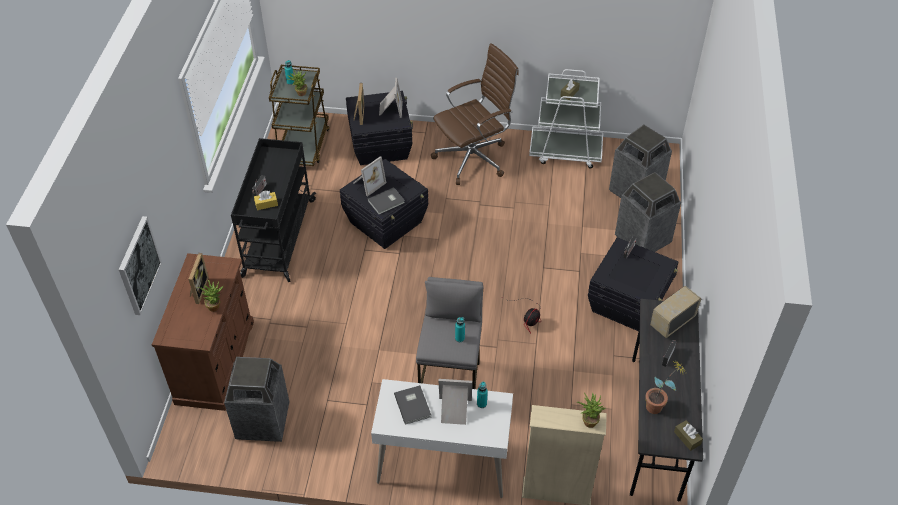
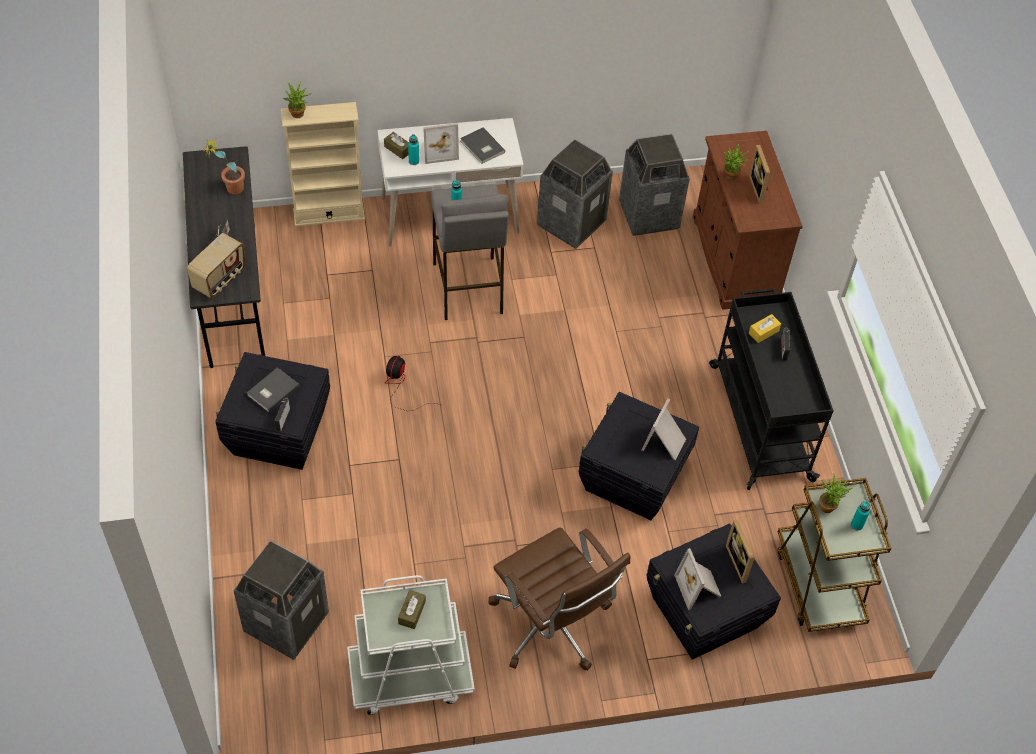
camera: 160 degrees right, 5 degrees up
picture [119,216,162,315] -> none
grey book [368,187,405,214] -> grey book moved to [247,367,300,412]
brown office chair [431,43,519,185] -> brown office chair turned 75 degrees counterclockwise [489,527,630,671]
trash can [615,172,681,252] -> trash can moved to [537,139,613,249]
brown tissue box [674,420,703,451] -> brown tissue box moved to [384,132,408,159]

